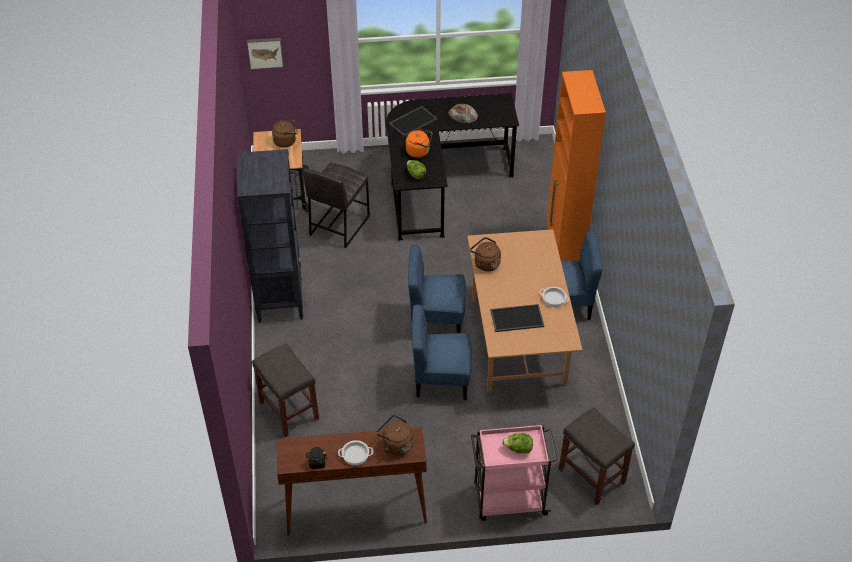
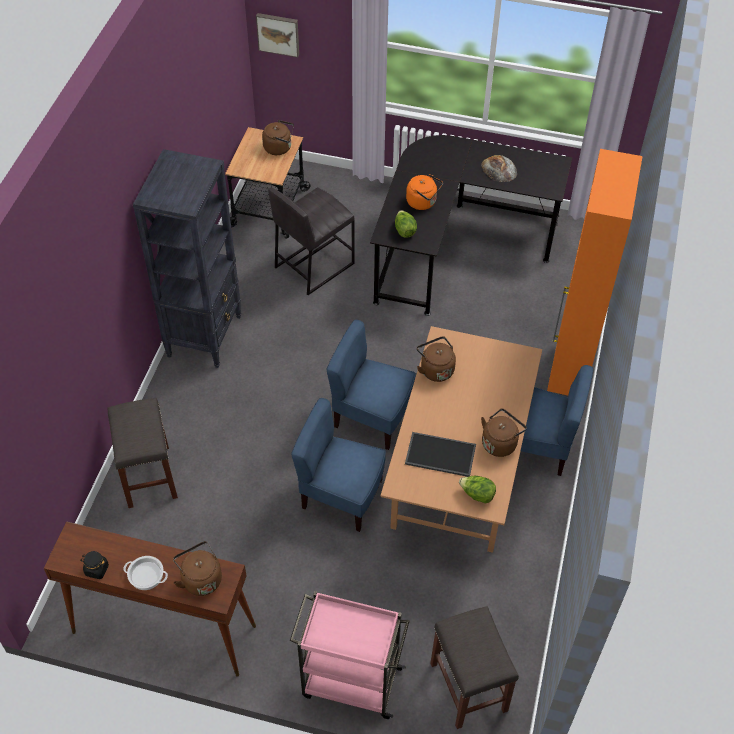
camera: 20 degrees right, 5 degrees up
tray [389,106,437,137] -> none
lettuce [502,433,533,454] -> lettuce moved to [459,476,496,504]
cooking pot [539,287,569,307] -> brown kettle [481,409,527,457]

